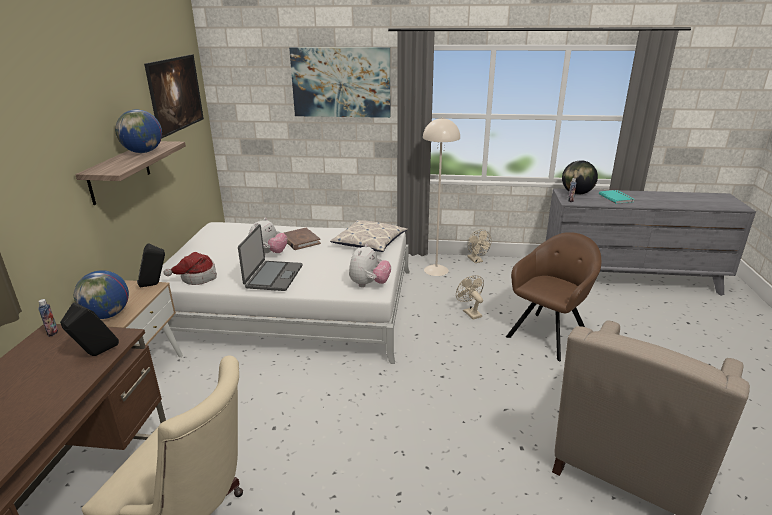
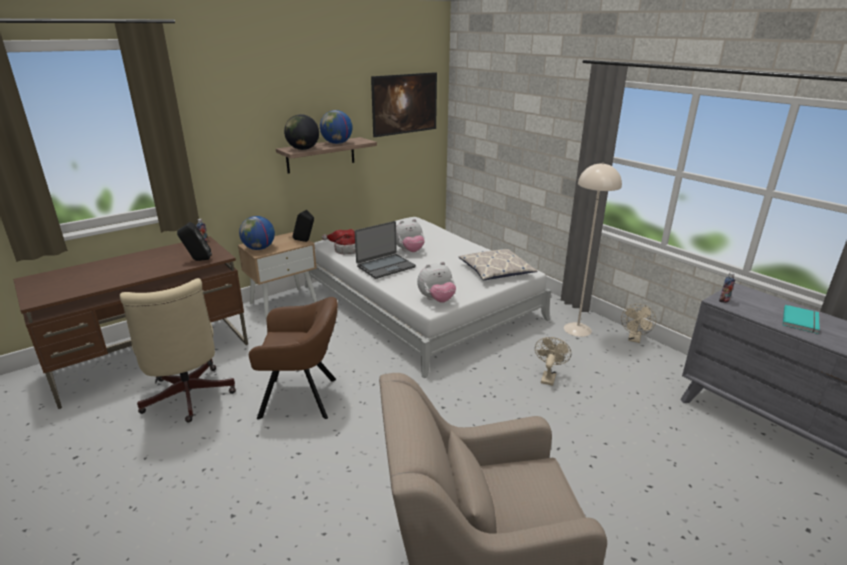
camera: 45 degrees right, 0 degrees up
brown book [284,228,321,250] -> none
picture [289,47,390,118] -> none
brown armchair [506,232,601,361] -> brown armchair moved to [249,297,338,420]
globe [562,160,598,194] -> globe moved to [284,114,319,150]

